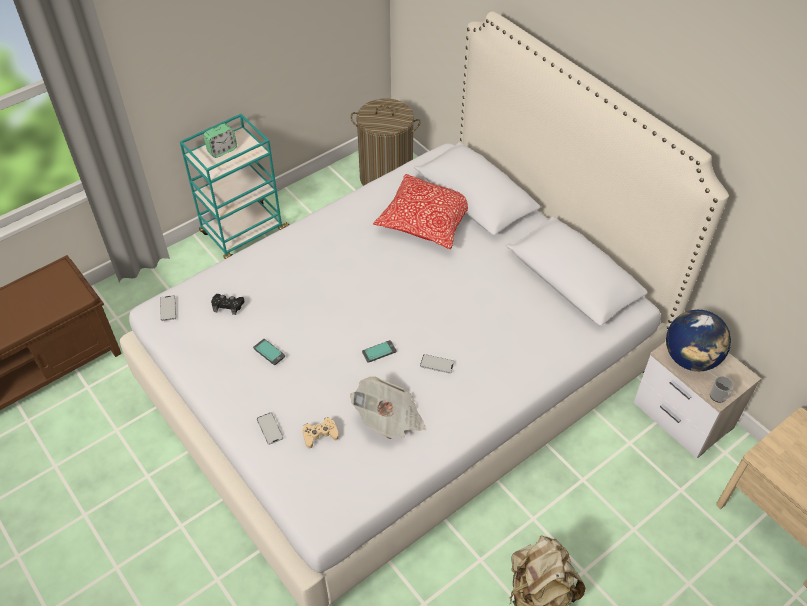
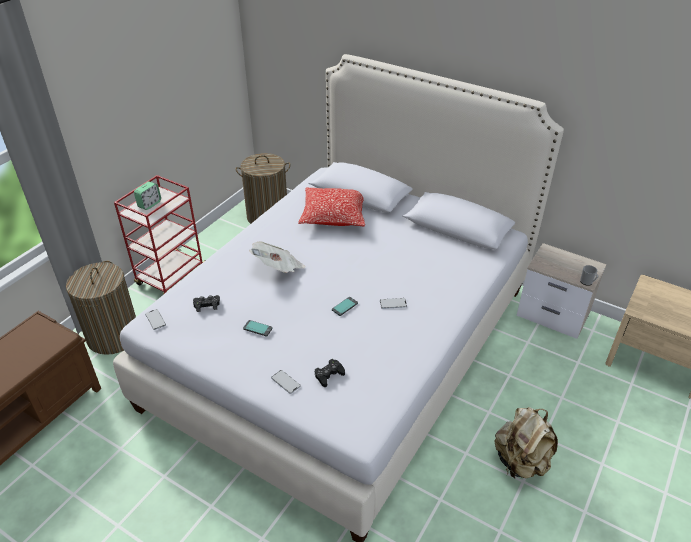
camera: 20 degrees left, 10 degrees down
turquoise cart [180,114,290,259] -> red cart [114,175,206,295]
beige game controller [302,417,339,449] -> black game controller [315,359,345,387]
newspaper [350,376,425,439] -> newspaper moved to [249,241,305,273]
globe [666,310,731,371] -> none
none -> laundry basket [66,261,136,355]

